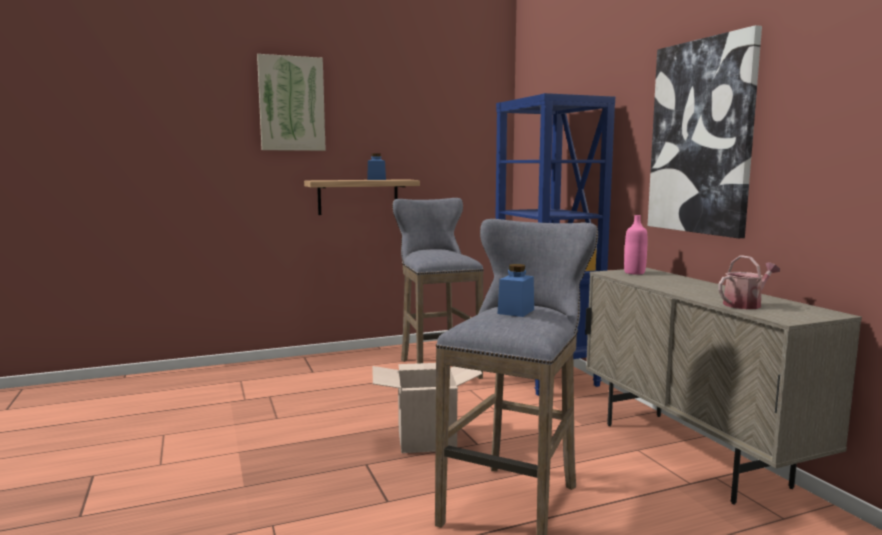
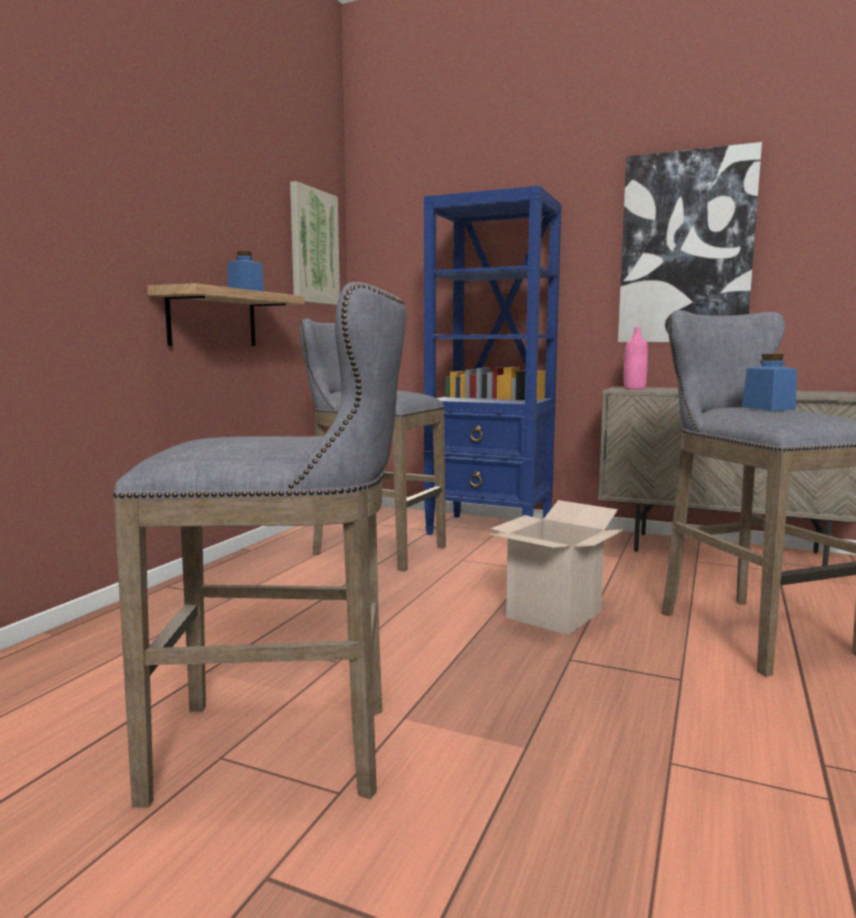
camera: 45 degrees left, 0 degrees up
picture [257,54,326,151] -> picture moved to [290,181,340,305]
watering can [718,255,780,309] -> none
none -> grey stool [113,282,407,808]

